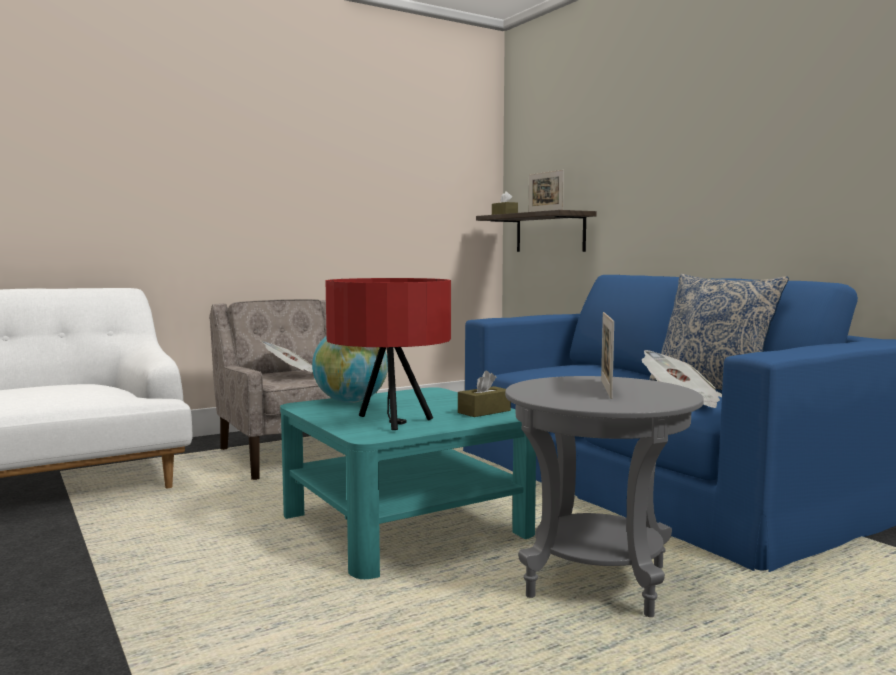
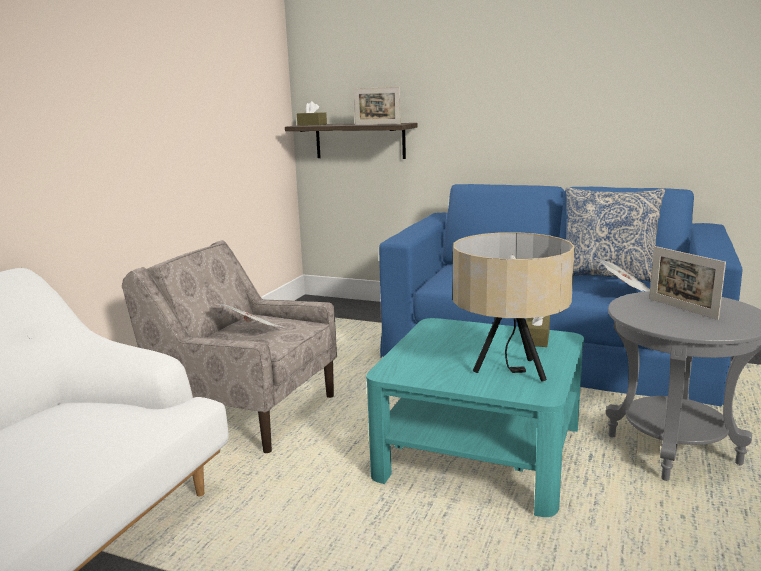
camera: 35 degrees left, 10 degrees up
globe [312,336,388,403] -> none
red table lamp [326,278,451,430] -> beige table lamp [453,232,575,382]

